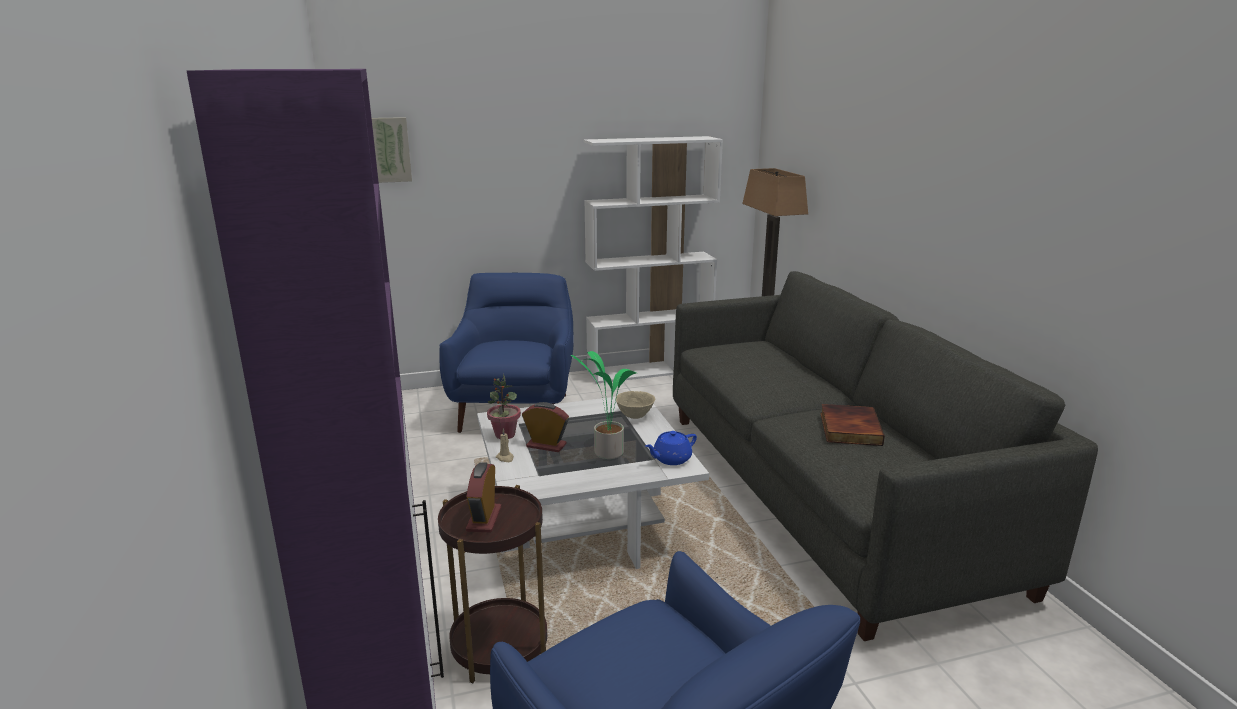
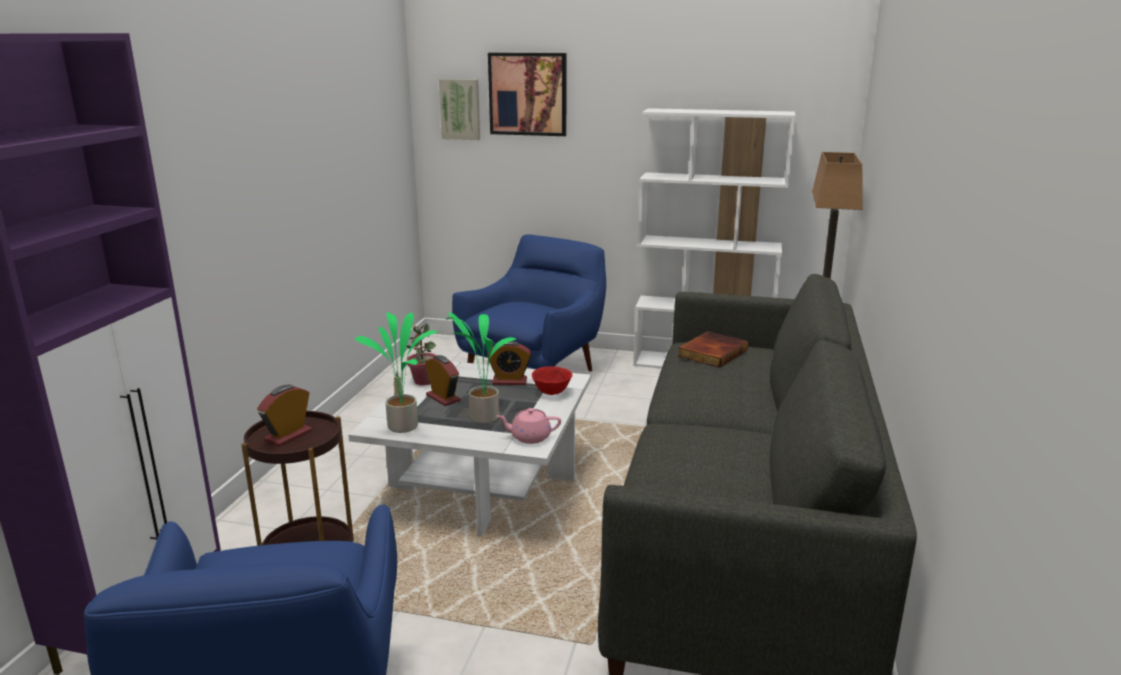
camera: 30 degrees right, 0 degrees up
beige bowl [616,391,655,419] -> red bowl [532,366,572,395]
blue teapot [645,431,697,465] -> pink teapot [497,408,561,444]
book [820,404,885,446] -> book moved to [678,331,748,368]
none -> potted plant [355,312,438,433]
none -> alarm clock [487,341,532,385]
none -> picture [488,53,567,136]

